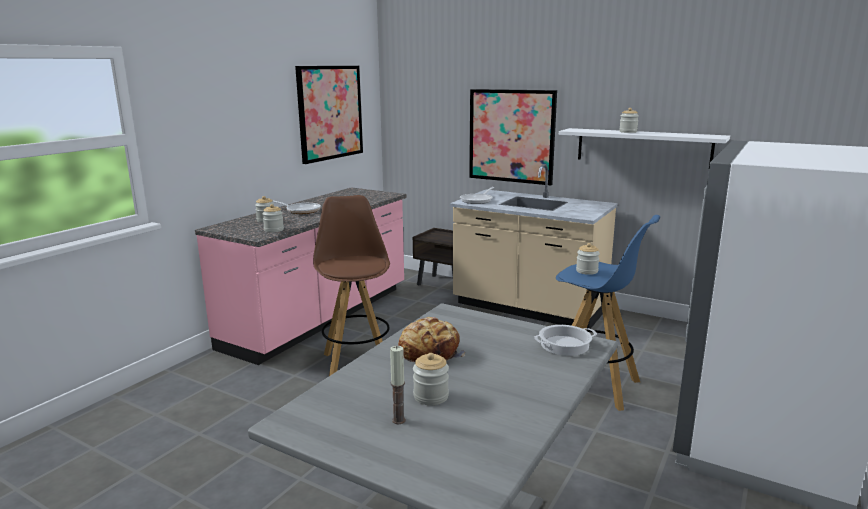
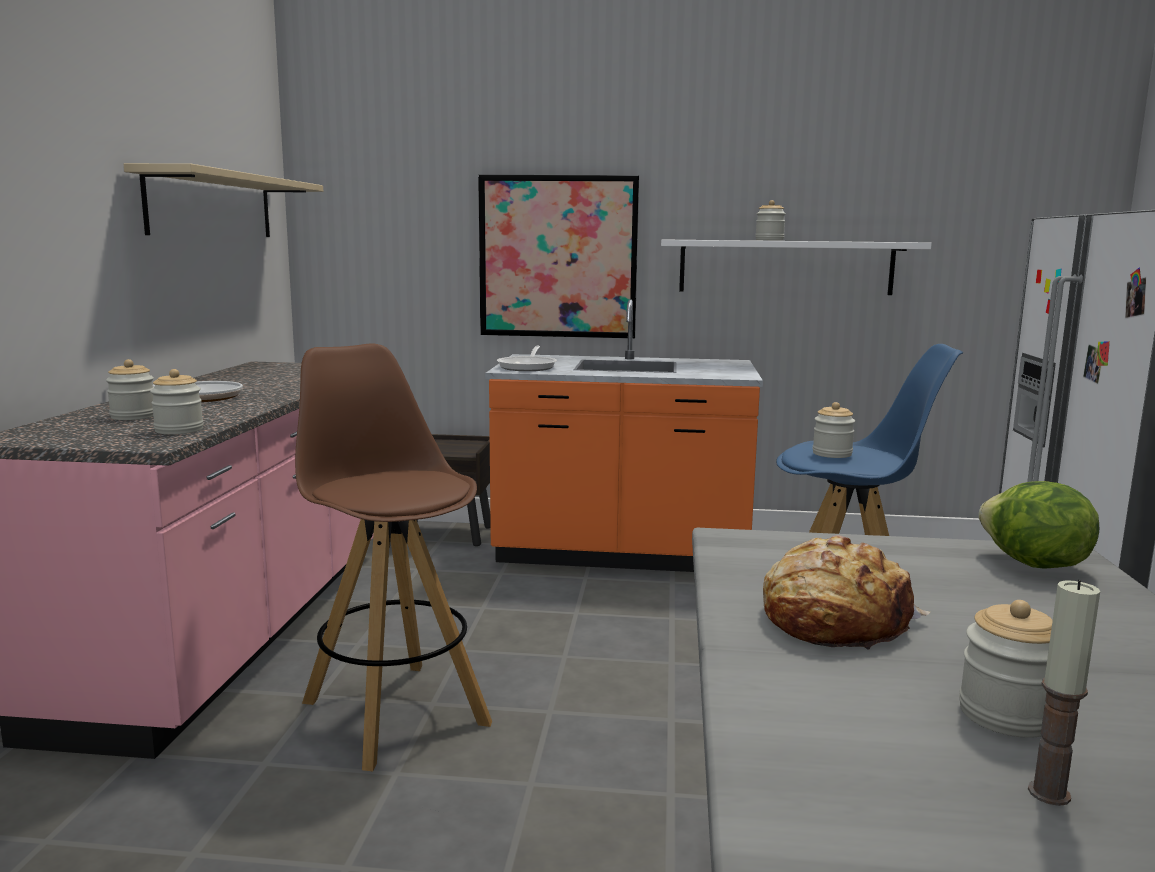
camera: 25 degrees left, 5 degrees down
picture [295,66,363,164] -> beige shelf [124,163,323,237]
beige counter [450,164,618,330] -> orange counter [485,299,763,572]
cooking pot [534,325,597,356] -> lettuce [979,481,1099,569]

